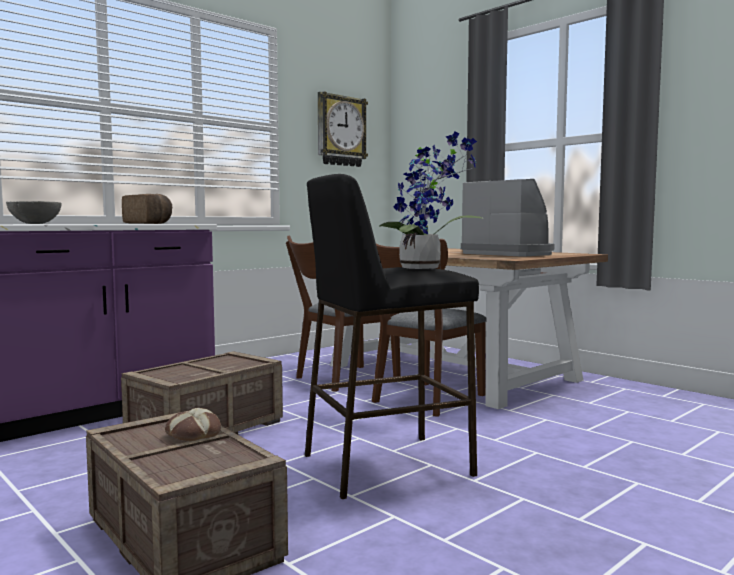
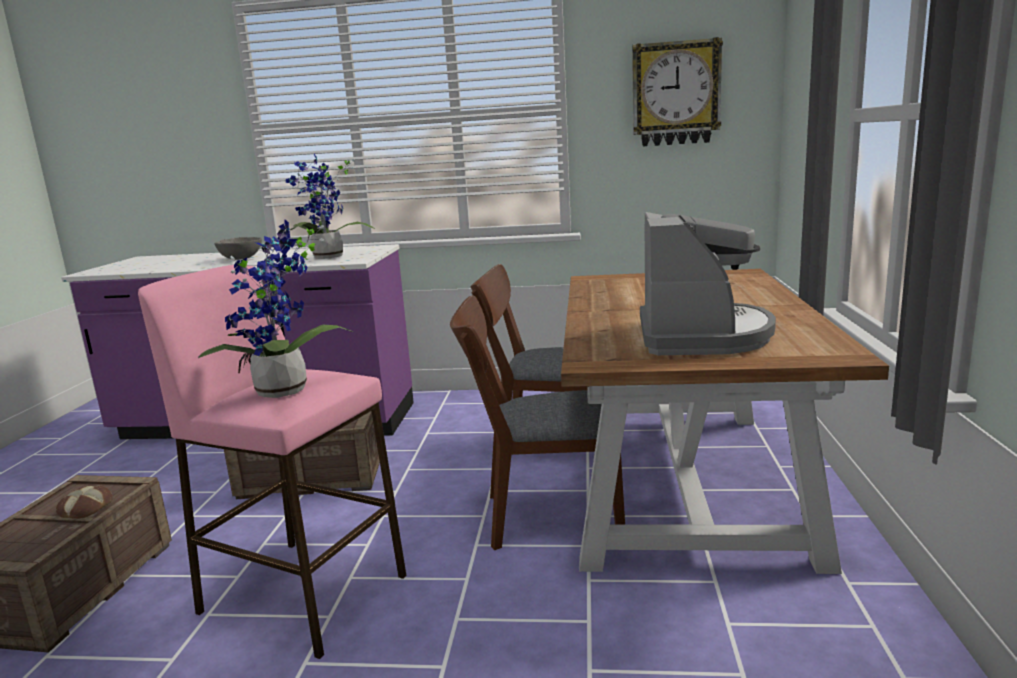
camera: 50 degrees right, 10 degrees up
bread [122,194,172,224] -> potted plant [286,153,375,259]
black stool [305,174,479,499] -> pink stool [138,265,407,659]

